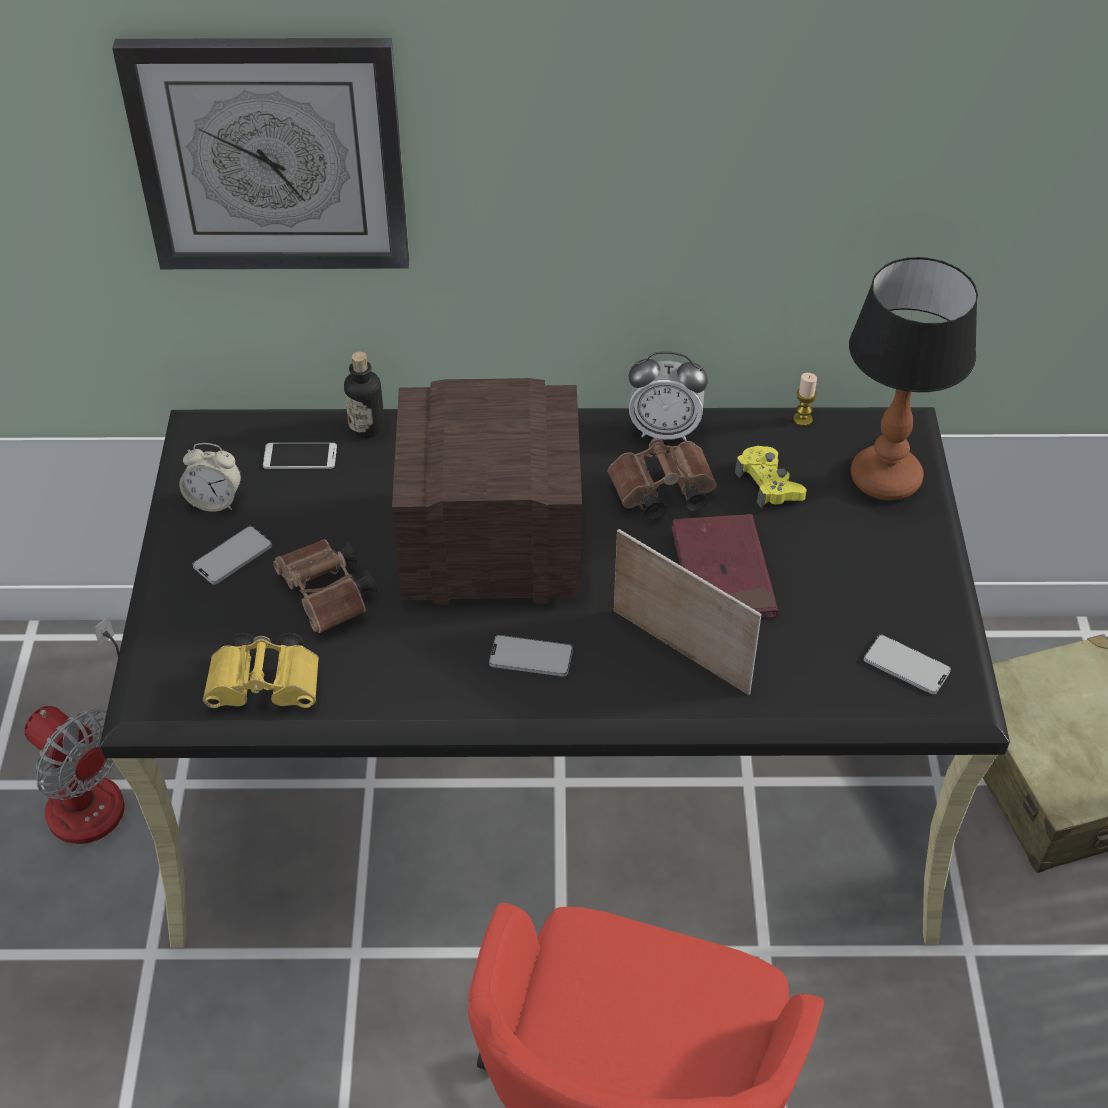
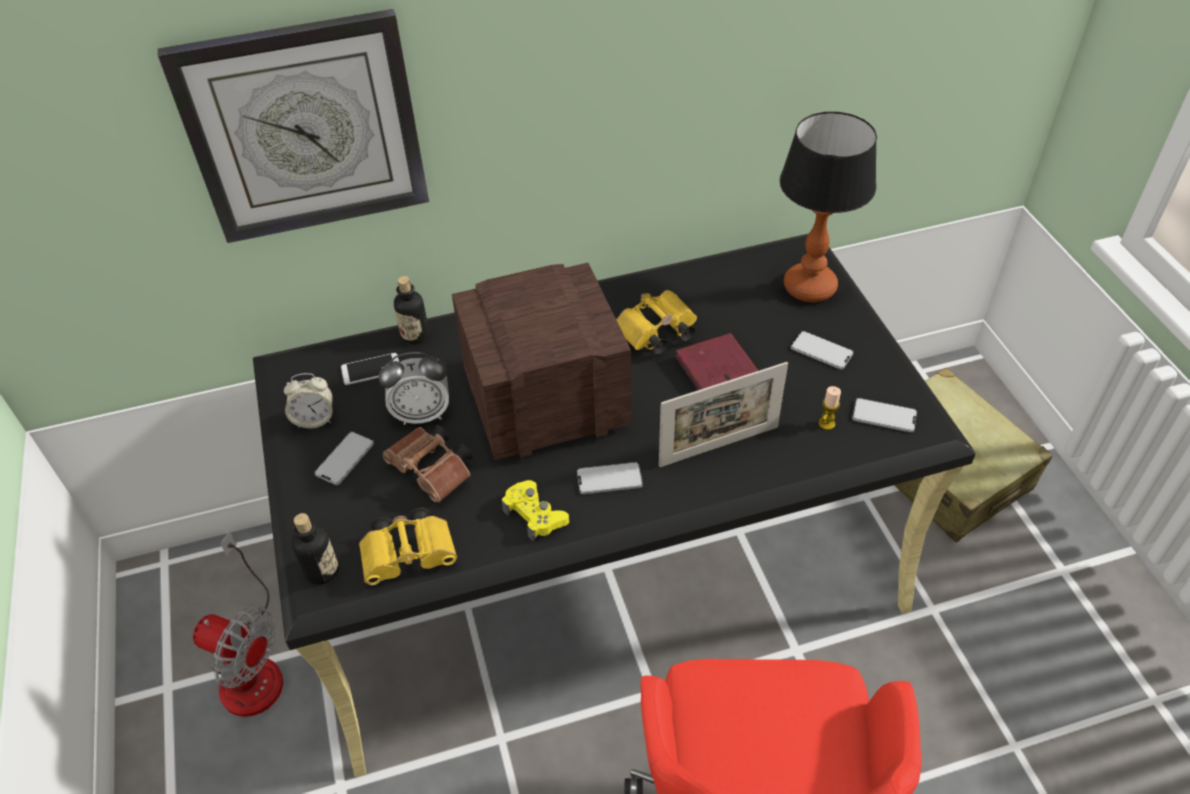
camera: 15 degrees left, 0 degrees up
brown binoculars [608,438,717,519] -> yellow binoculars [616,290,697,354]
picture frame [614,529,761,695] -> picture frame turned 135 degrees clockwise [659,362,788,467]
alarm clock [628,351,708,441] -> alarm clock moved to [378,352,449,425]
yellow game controller [735,446,807,508] -> yellow game controller moved to [502,480,569,541]
candle [793,373,817,426] -> candle moved to [818,386,841,430]
none -> bottle [291,513,339,585]
none -> phone [791,331,853,369]

